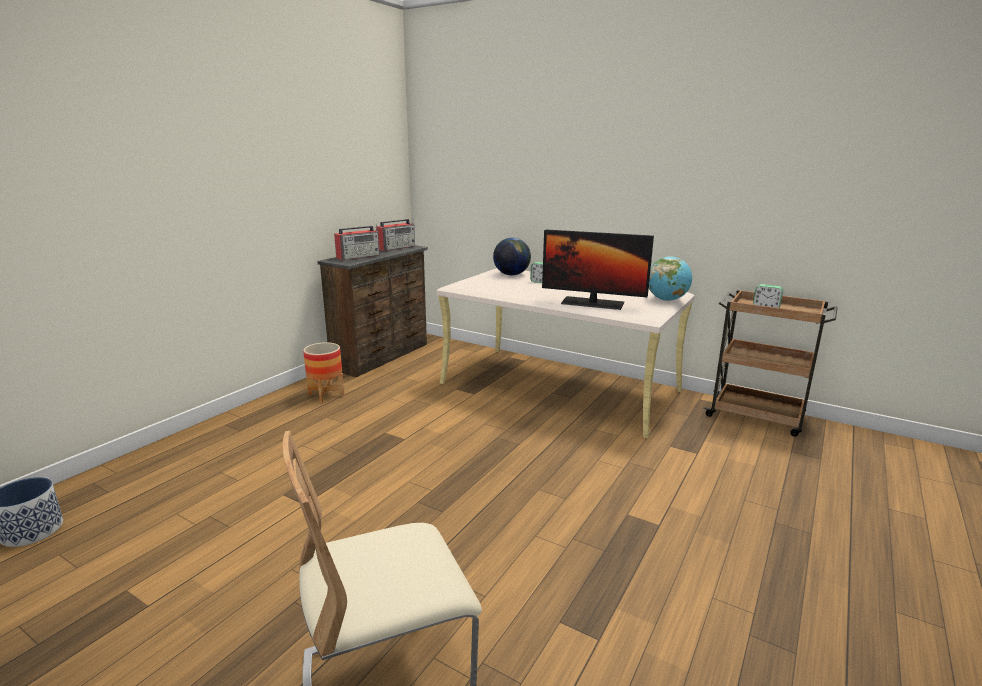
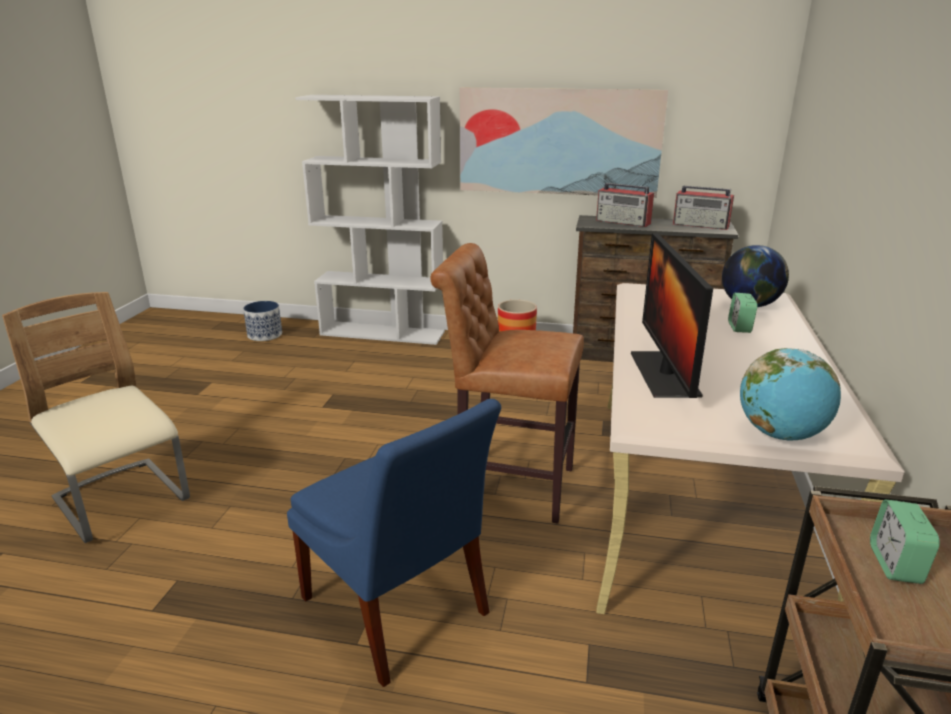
camera: 70 degrees right, 5 degrees up
none -> blue chair [287,399,501,687]
none -> white bookcase [295,95,445,345]
none -> brown stool [430,243,584,524]
none -> picture [460,88,668,198]

